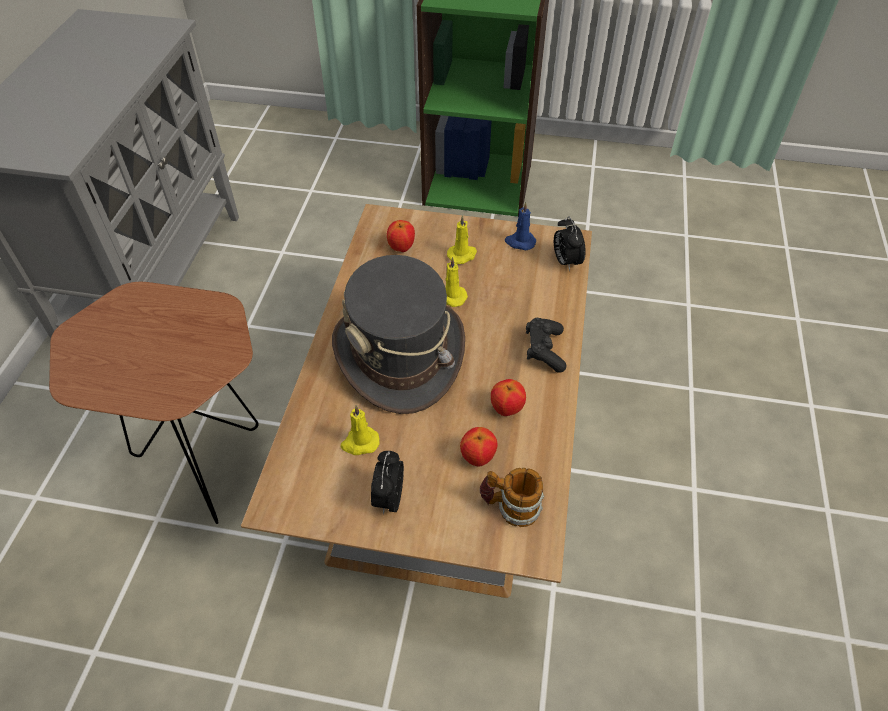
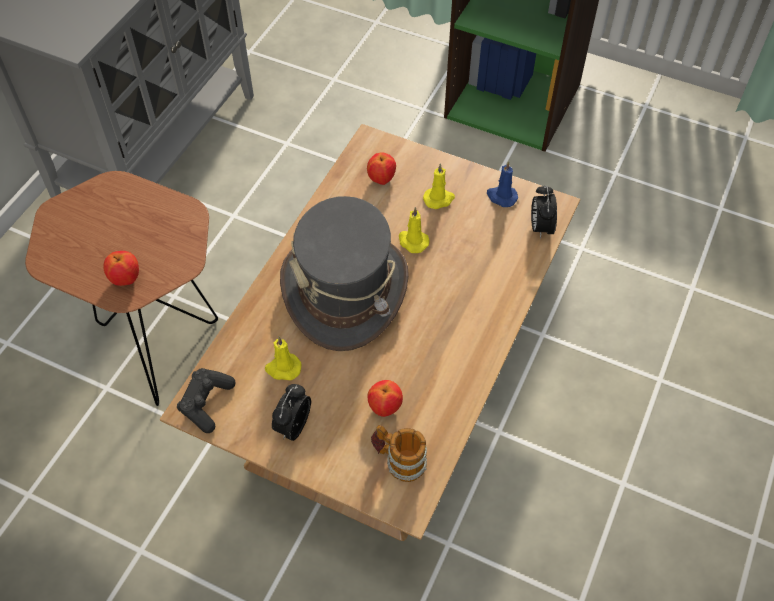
camera: 15 degrees right, 5 degrees up
apple [491,379,526,416] -> apple moved to [103,251,139,286]
black game controller [526,318,567,373] -> black game controller moved to [177,368,236,433]

